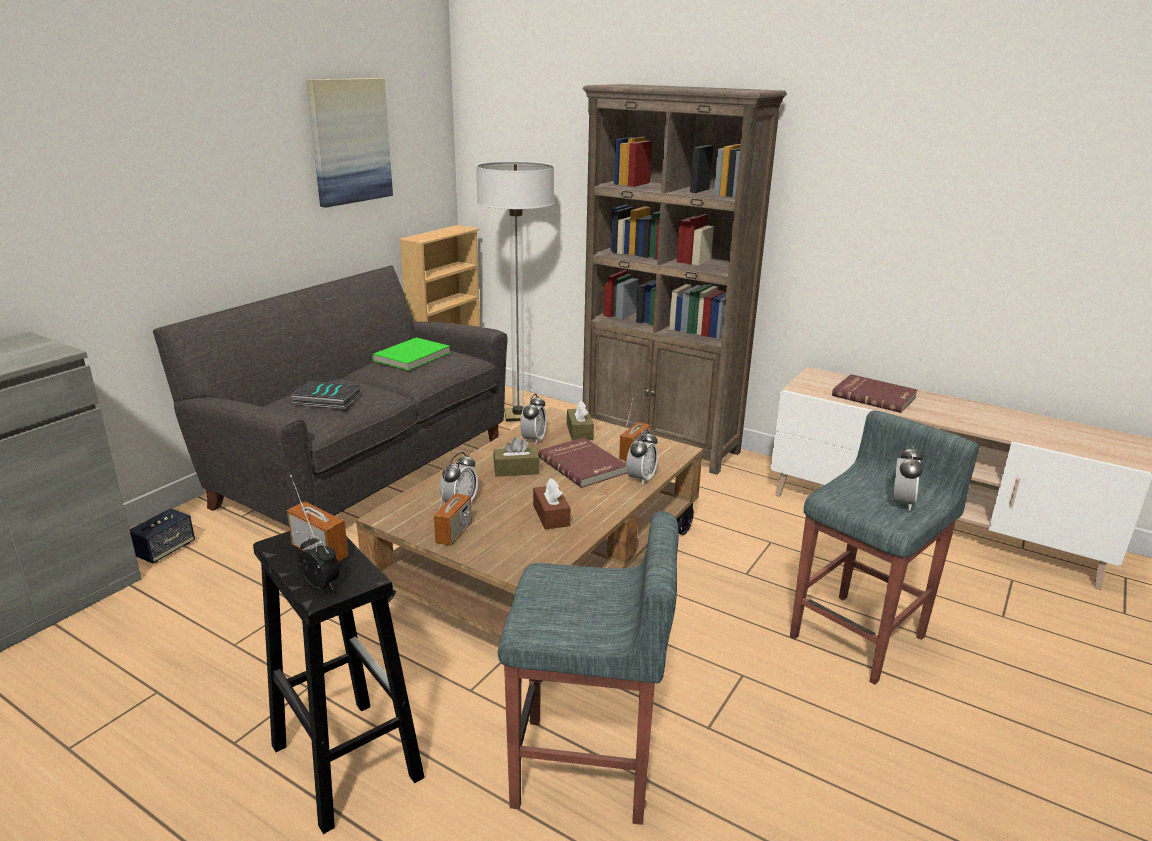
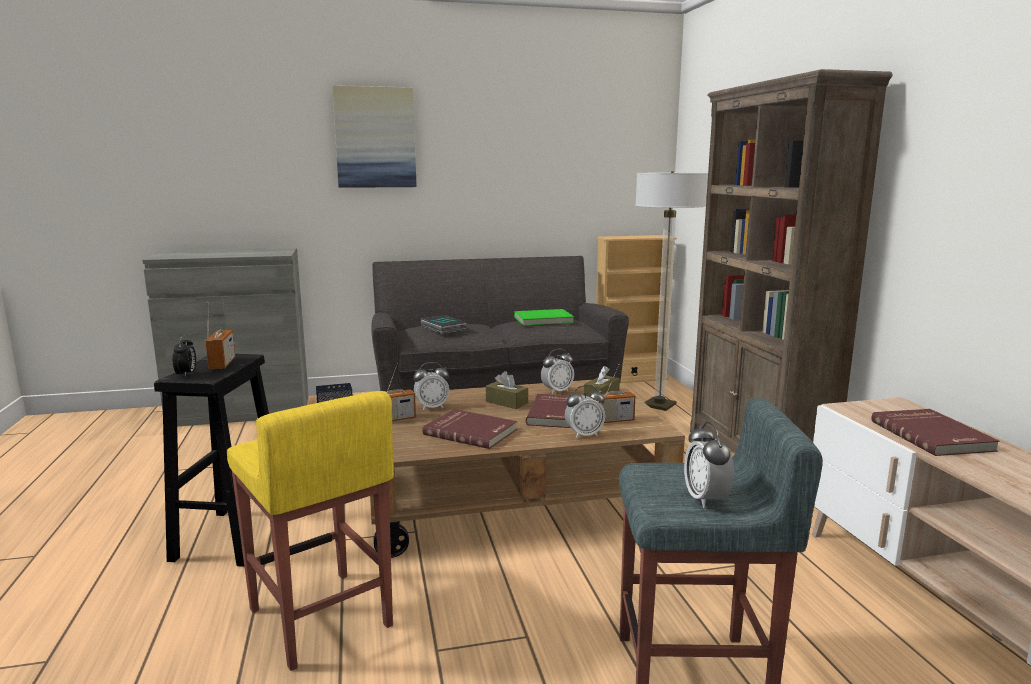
camera: 45 degrees right, 10 degrees down
picture [306,78,393,208] -> picture moved to [332,85,417,188]
grey stool [498,511,679,825] -> yellow stool [227,391,394,671]
brown tissue box [533,478,570,530] -> red book [422,409,517,449]
alarm clock [893,444,923,511] -> alarm clock turned 105 degrees clockwise [684,422,734,508]

